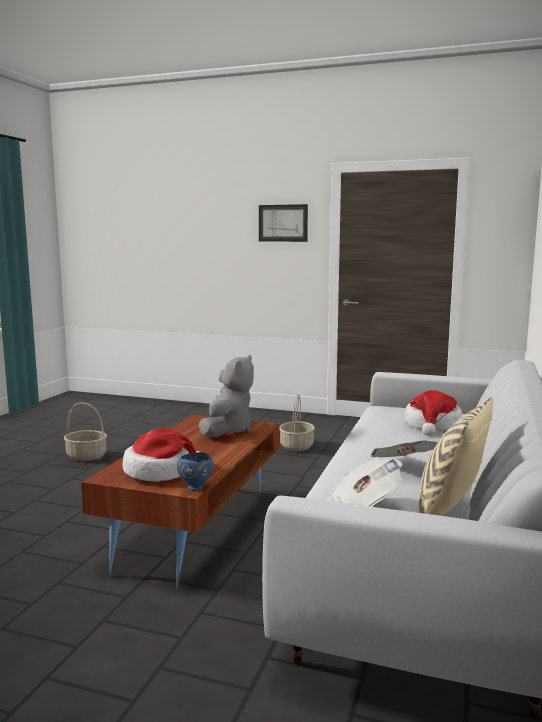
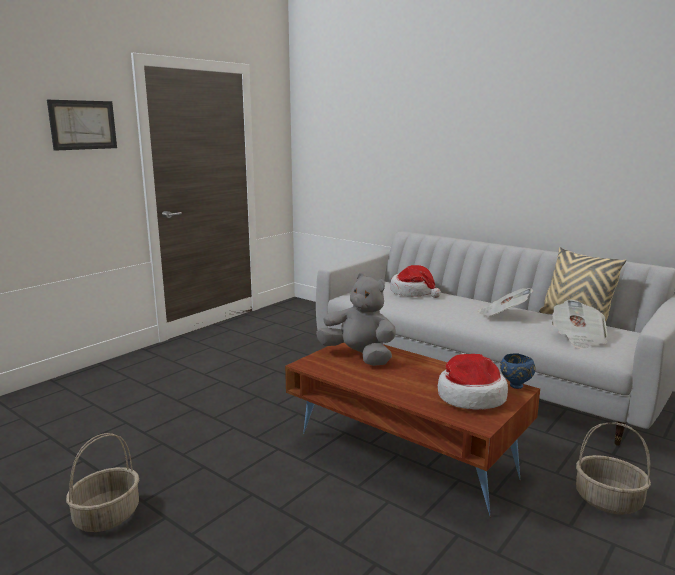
camera: 70 degrees left, 5 degrees up
basket [280,394,315,451] -> basket moved to [576,422,651,515]

